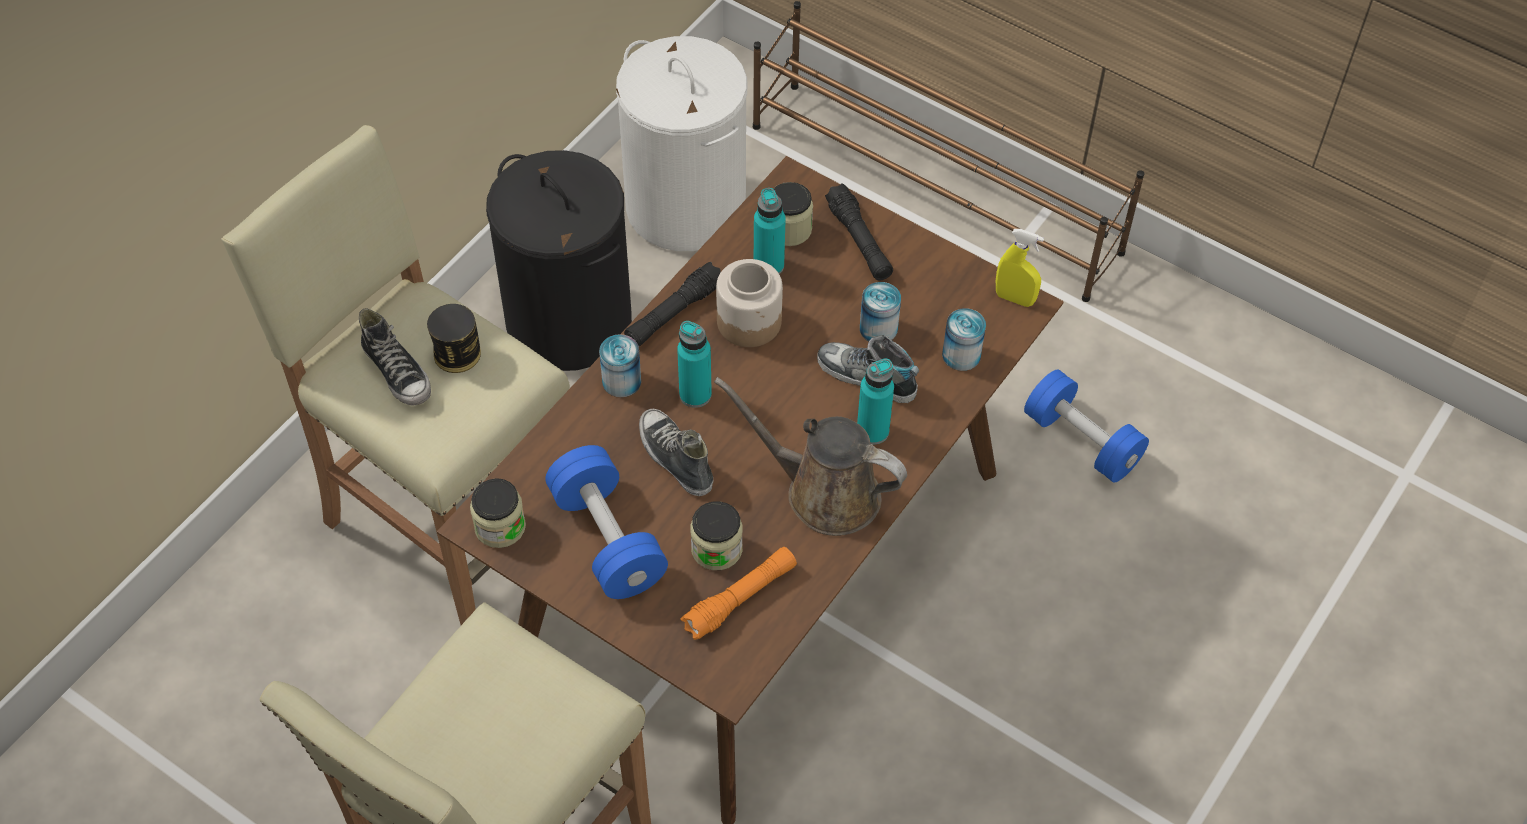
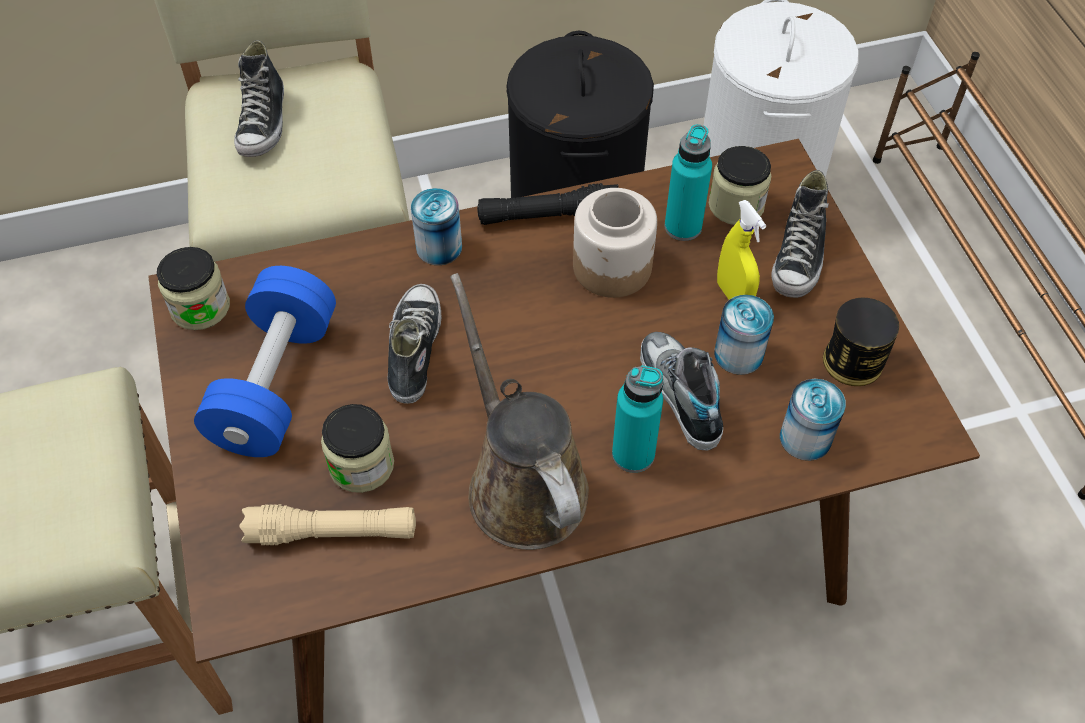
camera: 40 degrees right, 0 degrees up
can [427,304,481,373] -> can moved to [823,297,899,386]
turquoise bottle [677,321,712,408] -> none
orange flashlight [680,547,797,640] -> beige flashlight [240,504,416,545]
black flashlight [825,183,893,281] -> shoe [771,170,829,298]
yellow spray bottle [996,229,1044,307] -> yellow spray bottle moved to [717,200,766,300]
blue dumbbell [1024,370,1149,483] -> none

